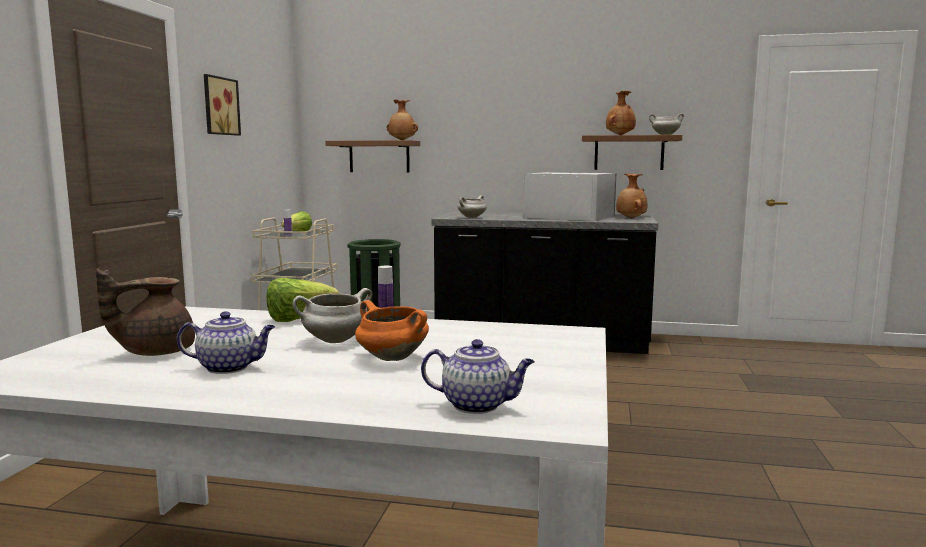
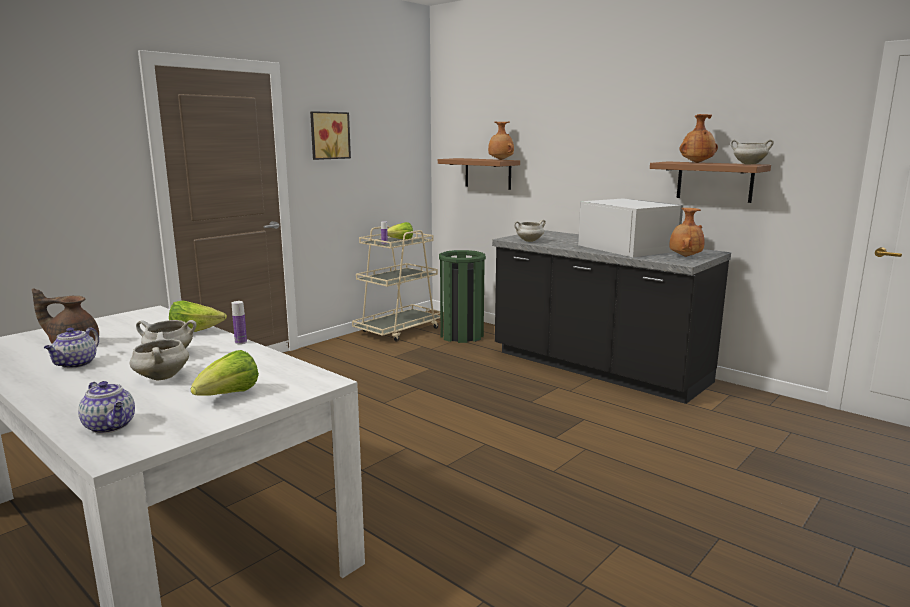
camera: 30 degrees right, 5 degrees up
teapot [177,311,275,374] -> teapot turned 75 degrees clockwise [44,327,99,368]
orange cooking pot [355,300,429,361] -> white cooking pot [130,332,189,380]
none -> lettuce [191,350,259,396]

